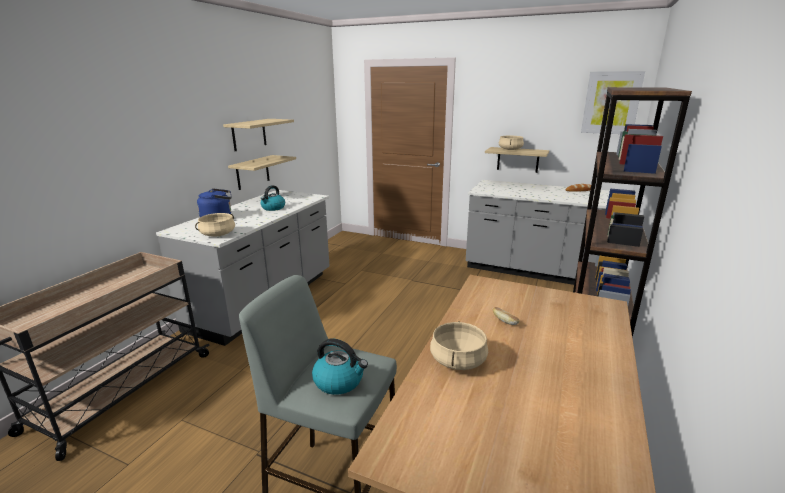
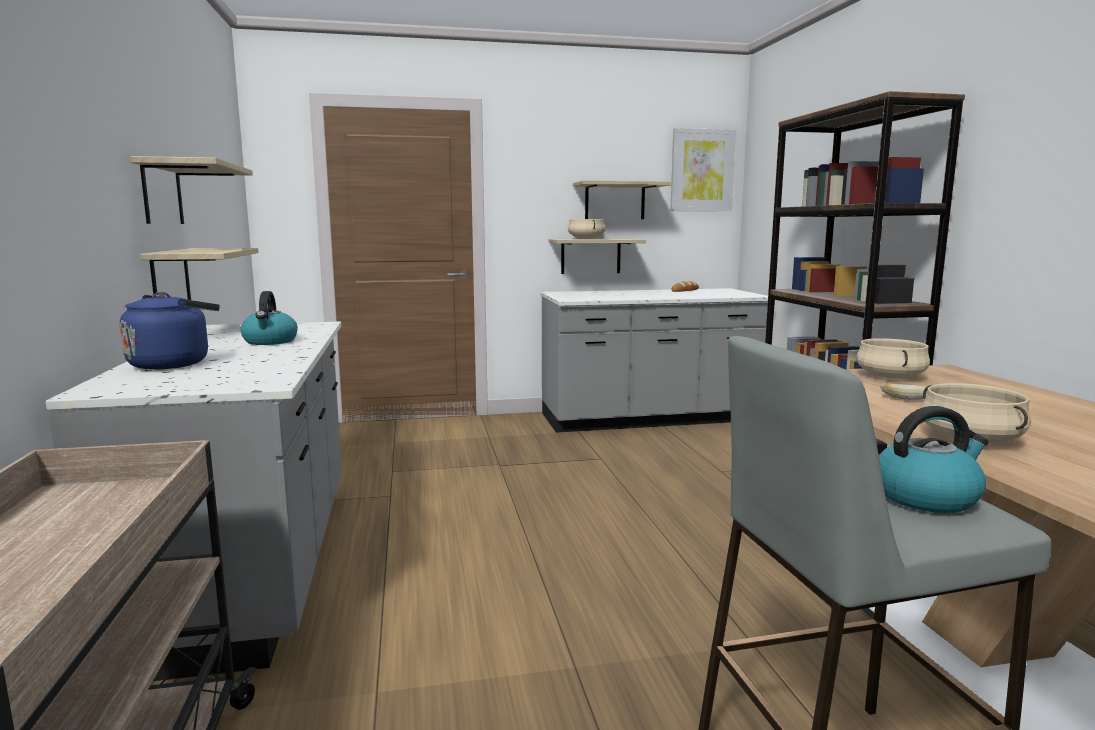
camera: 35 degrees left, 10 degrees down
beige cooking pot [195,213,235,237] -> beige cooking pot moved to [856,338,930,378]
none -> shelf [573,180,672,219]

